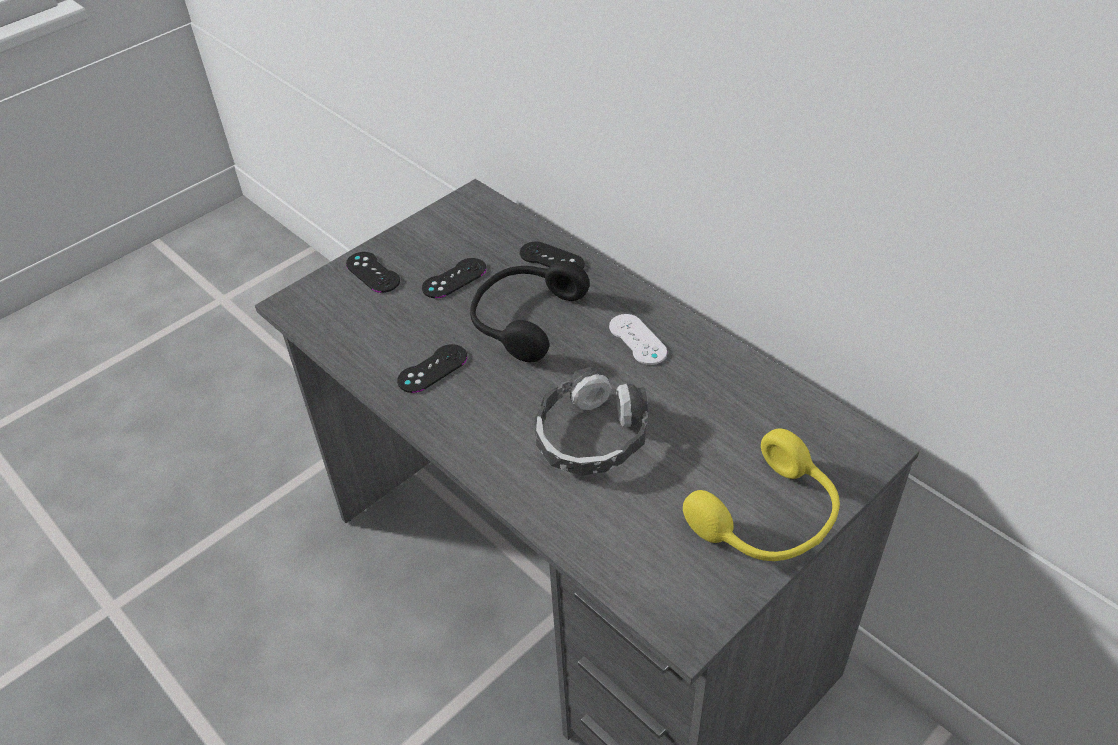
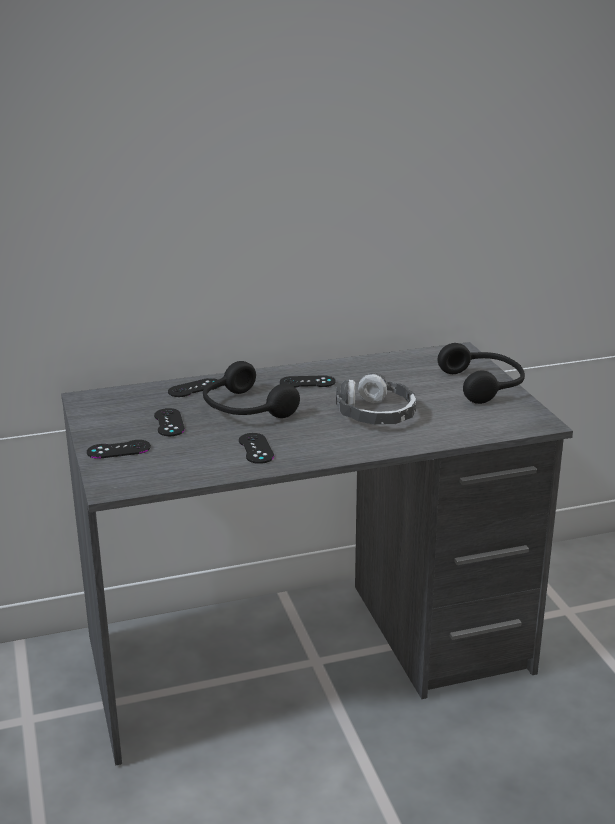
camera: 65 degrees left, 20 degrees down
white game controller [609,314,667,365] -> black game controller [280,375,336,388]
yellow headphones [683,429,840,561] -> black headphones [438,343,525,404]

